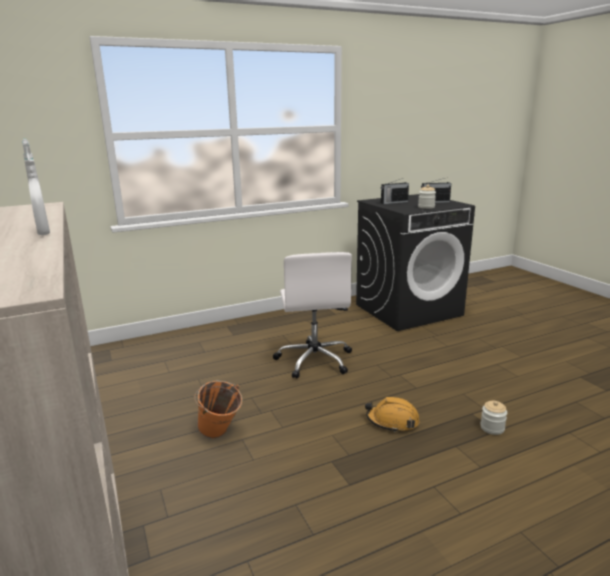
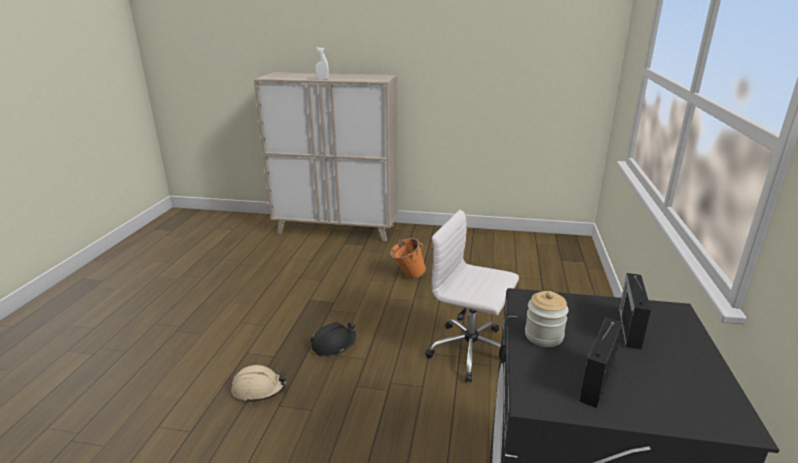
camera: 125 degrees right, 5 degrees up
orange hard hat [365,397,420,433] -> black hard hat [310,322,357,356]
jar [480,401,507,435] -> beige hard hat [231,365,287,403]

